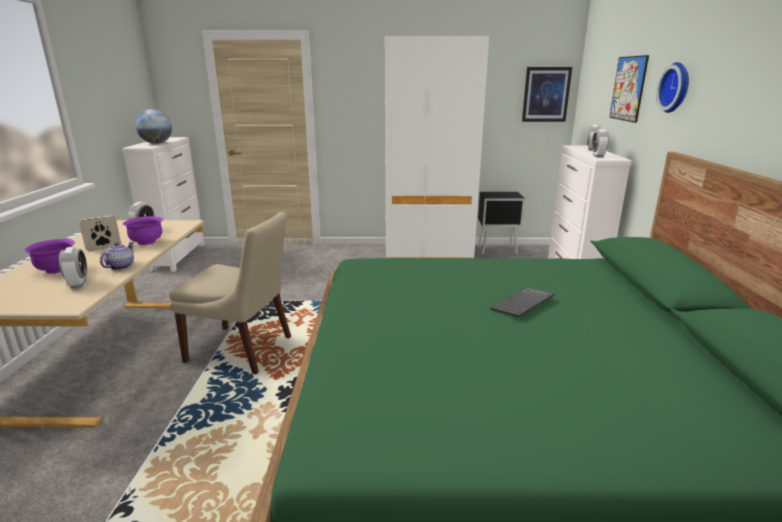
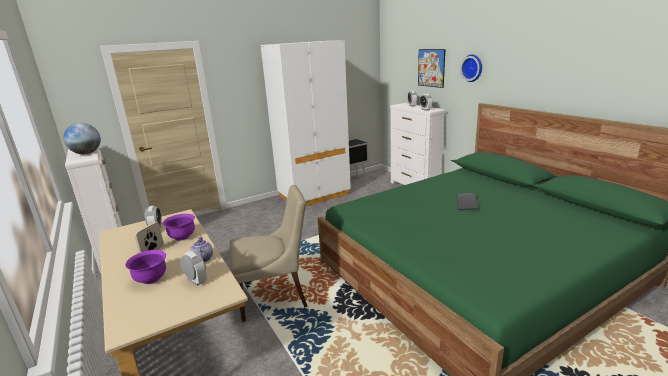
camera: 30 degrees left, 0 degrees up
picture [522,67,572,122] -> none

